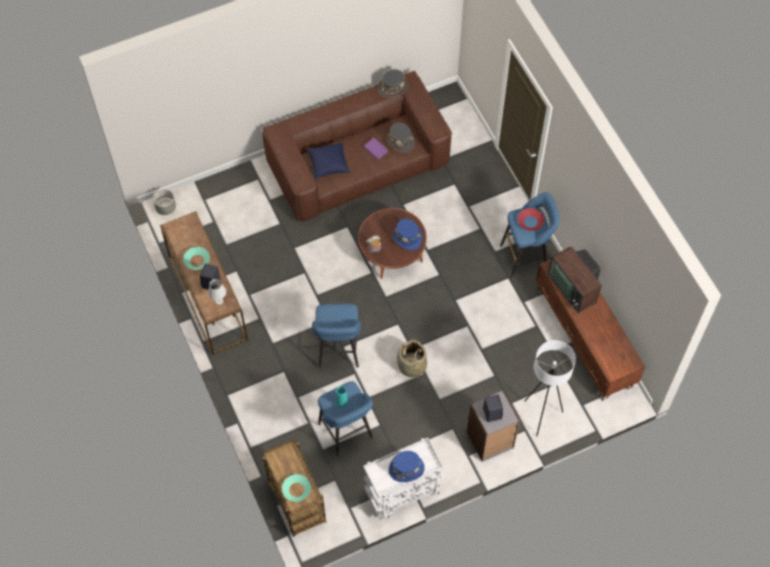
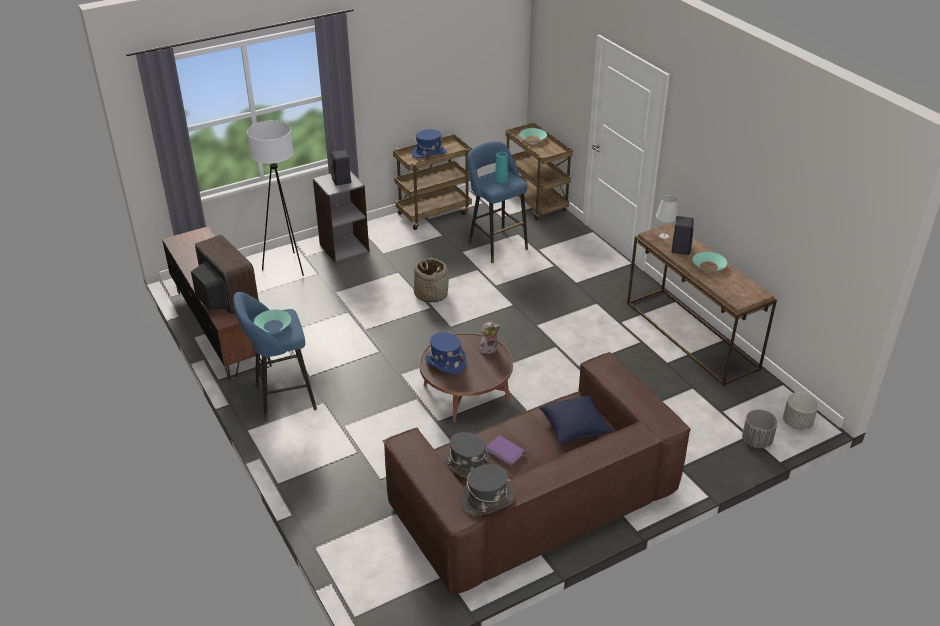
camera: 175 degrees right, 25 degrees down
blue stool [312,304,361,368] -> none
white cart [363,438,443,519] -> brown cart [393,134,472,230]
red bowl [518,208,544,231] -> turquoise bowl [254,310,291,332]
none -> grey planter [742,409,778,448]

